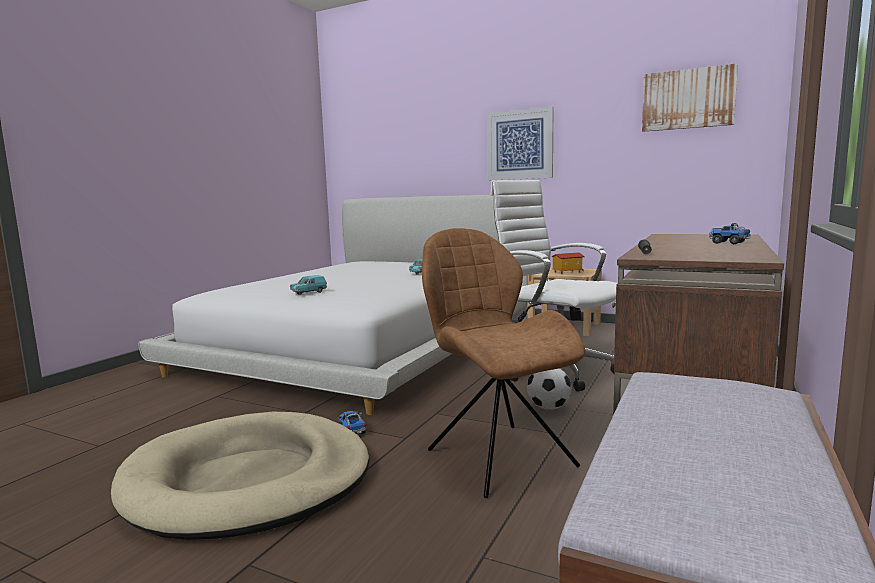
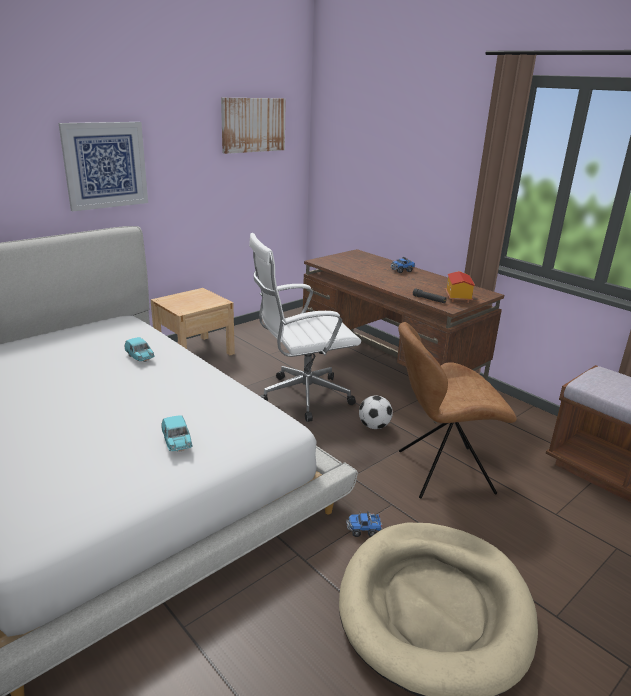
camera: 70 degrees left, 15 degrees up
toy house [551,252,585,274] -> toy house moved to [445,271,475,303]

